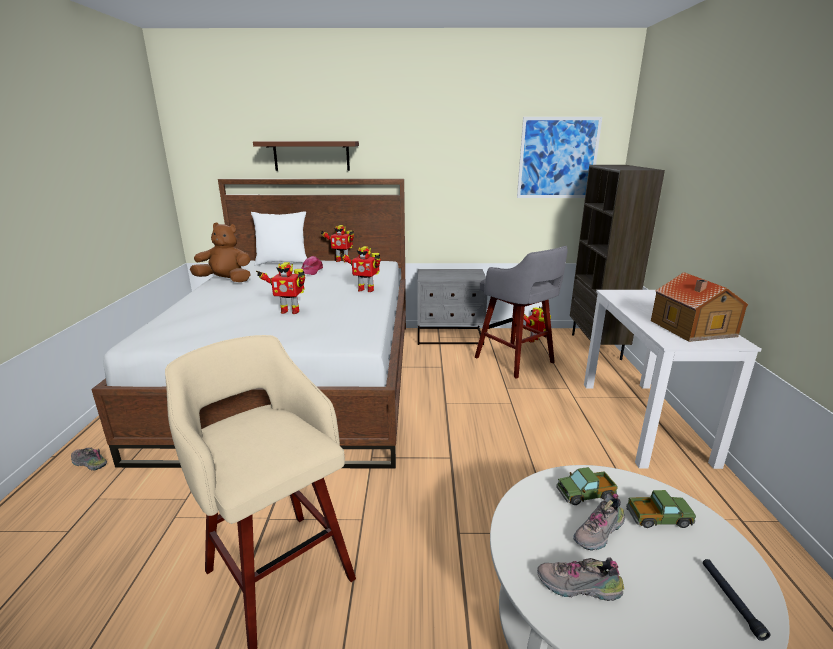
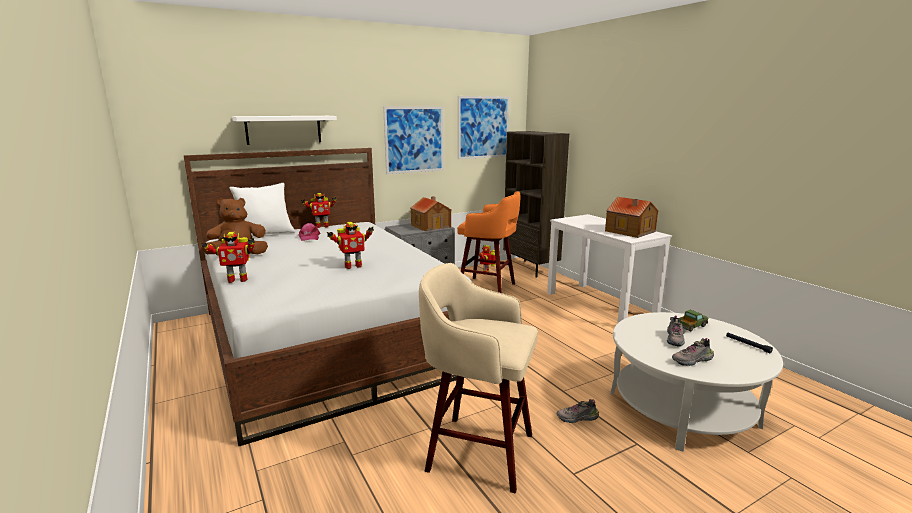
camera: 30 degrees left, 5 degrees down
shoe [71,448,107,471] -> shoe moved to [557,399,599,423]
brown shelf [253,141,359,171] -> white shelf [232,116,337,145]
toy robot [340,246,381,292] -> toy robot moved to [201,232,255,283]
grey stool [475,246,567,379] -> orange stool [457,191,520,293]
toy truck [556,467,618,505] -> none
none -> picture [383,106,444,174]
none -> toy house [410,196,452,231]

